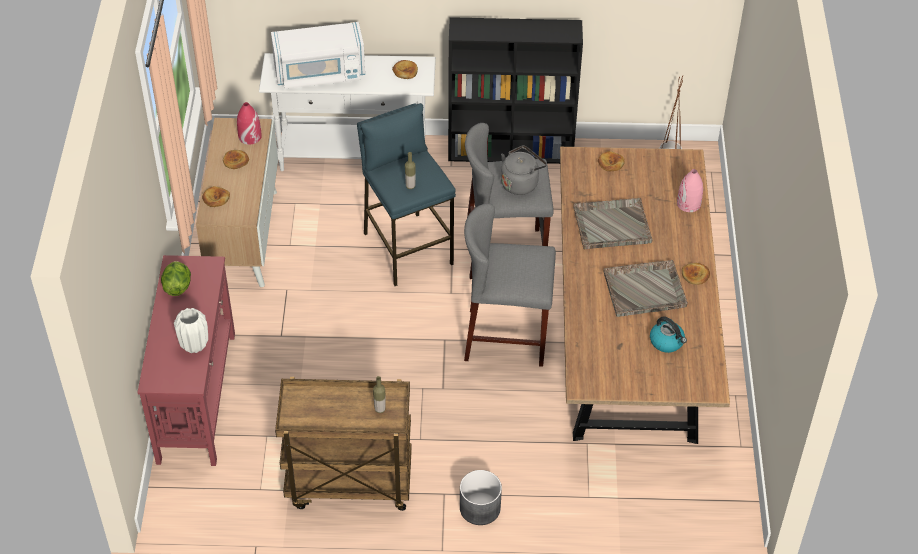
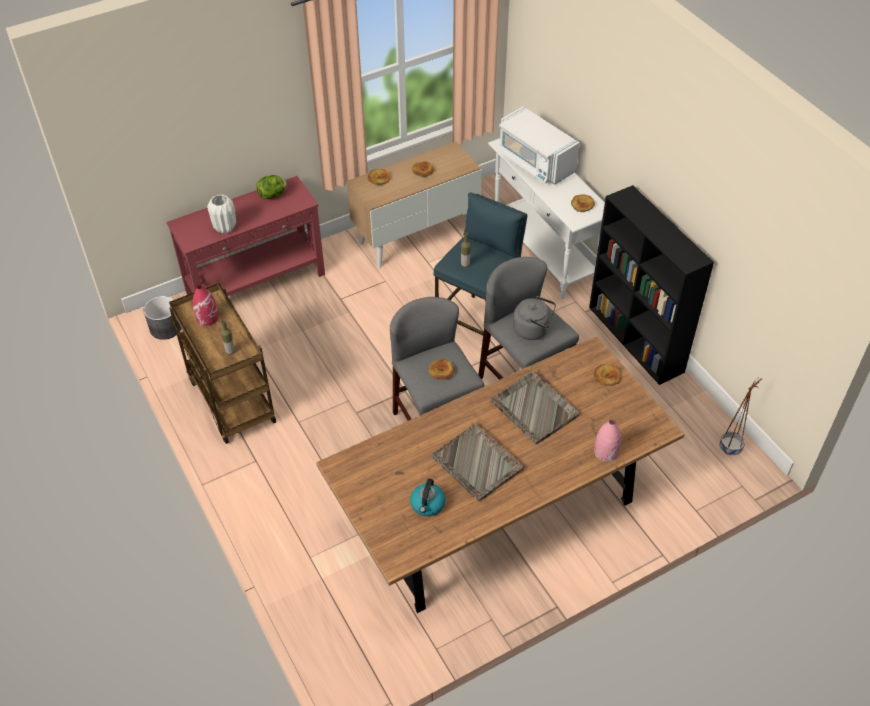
camera: 60 degrees right, 0 degrees up
red vase [237,102,262,145] -> red vase moved to [193,285,219,326]
grey planter [460,470,502,525] -> grey planter moved to [143,296,182,340]
bread [682,263,710,285] -> bread moved to [429,359,455,380]

